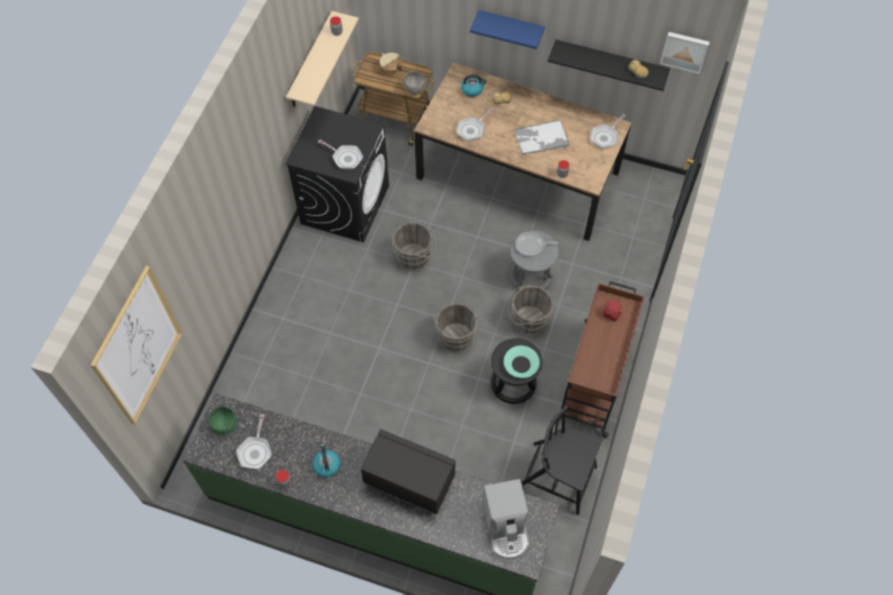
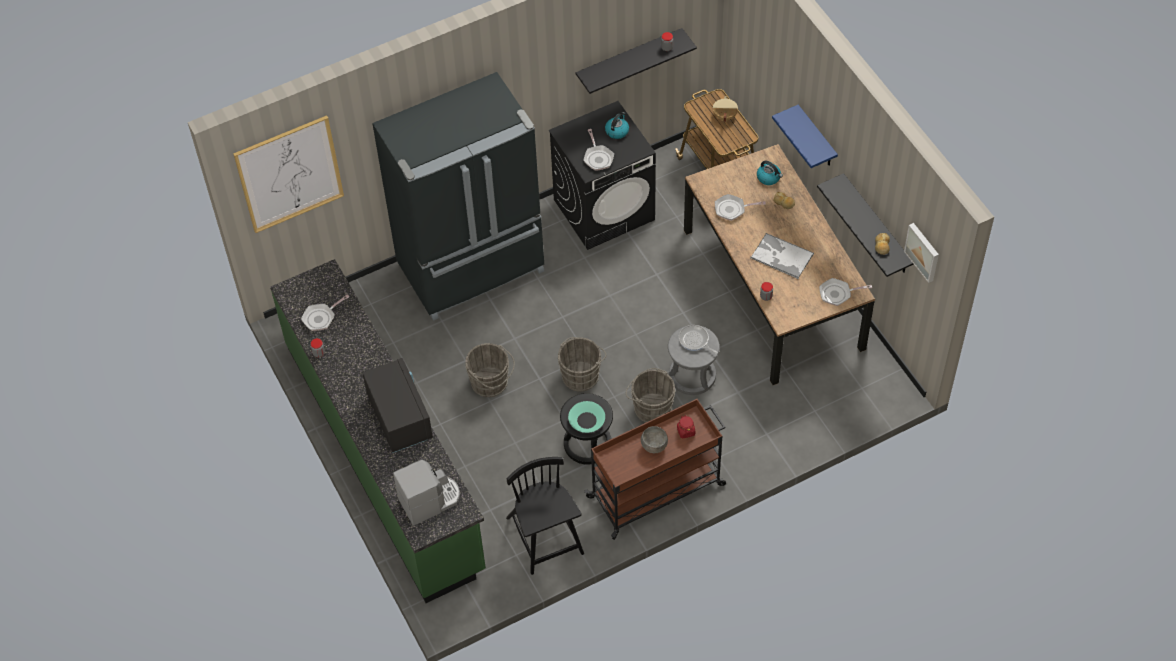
camera: 45 degrees right, 5 degrees down
green bowl [208,407,237,435] -> none
beige shelf [286,11,359,107] -> black shelf [576,28,697,94]
kettle [313,444,341,478] -> kettle moved to [605,112,629,139]
grey bucket [393,221,436,271] -> grey bucket moved to [465,343,515,397]
grey bowl [403,72,426,94] -> grey bowl moved to [641,426,668,453]
coffee machine [482,479,529,559] -> coffee machine turned 150 degrees counterclockwise [393,459,460,526]
none -> black fridge [372,72,544,321]

